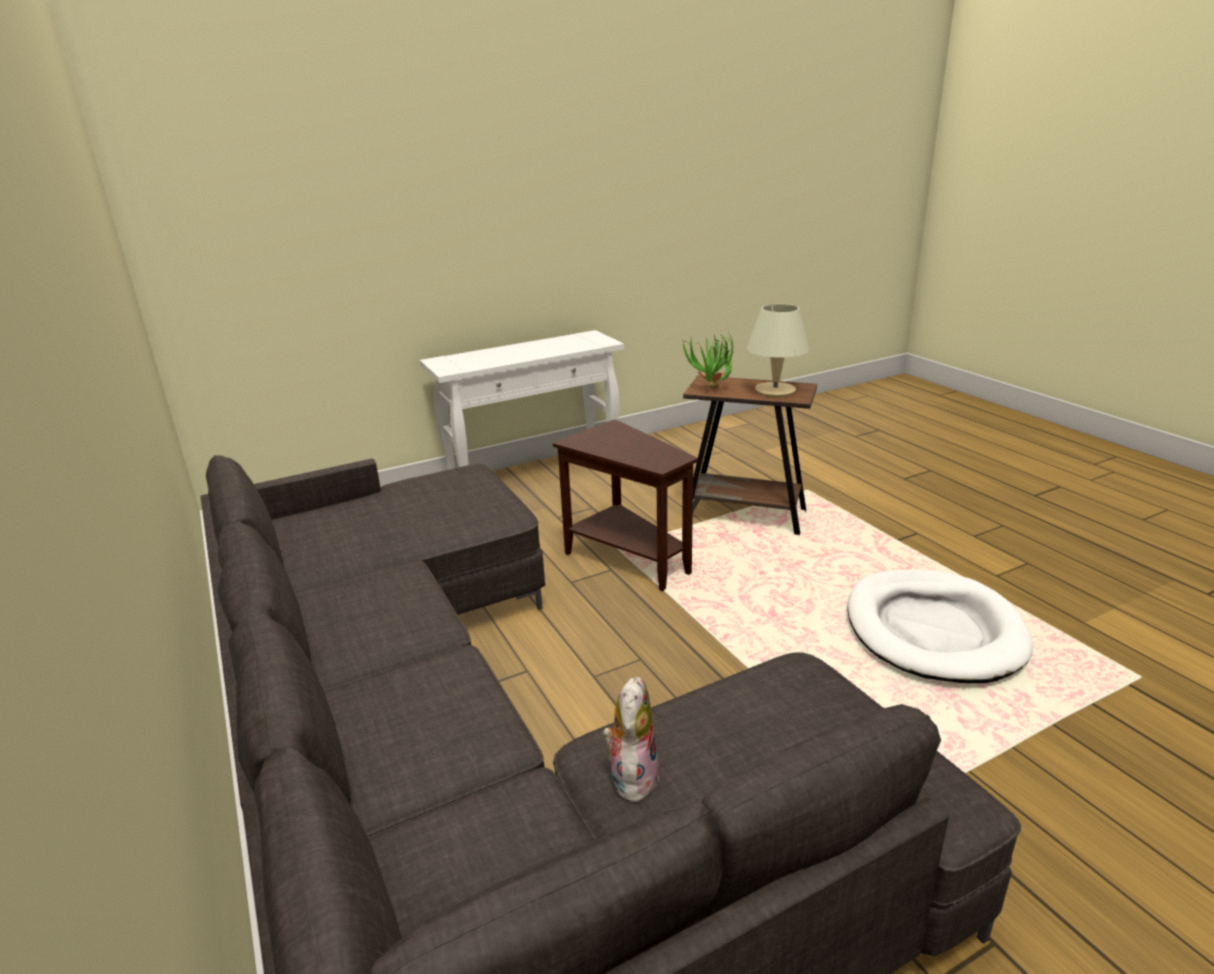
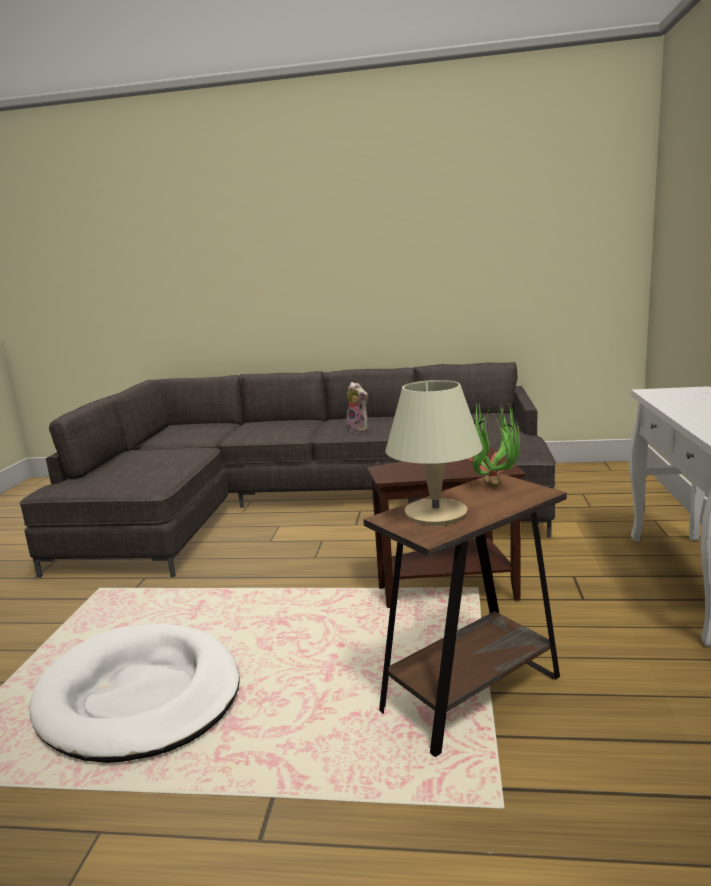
camera: 125 degrees right, 10 degrees down
plush toy [603,677,659,805] -> plush toy moved to [346,382,368,432]

